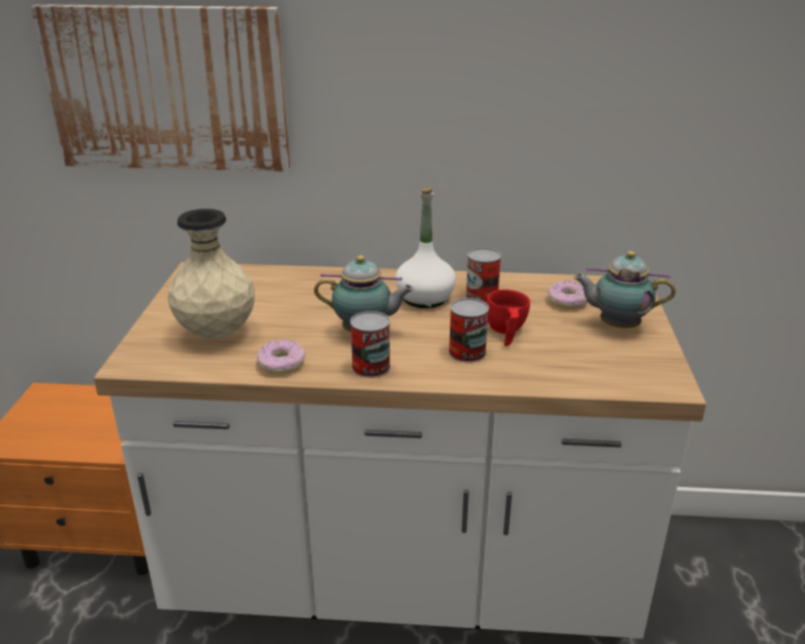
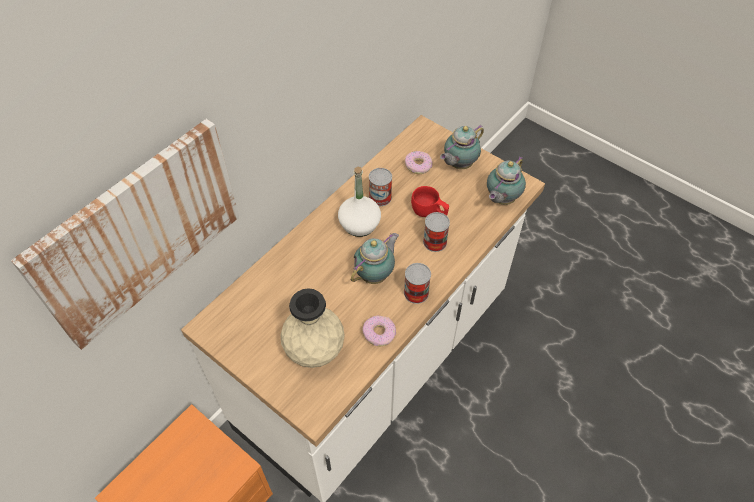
camera: 55 degrees left, 25 degrees up
none -> teapot [487,156,526,205]

